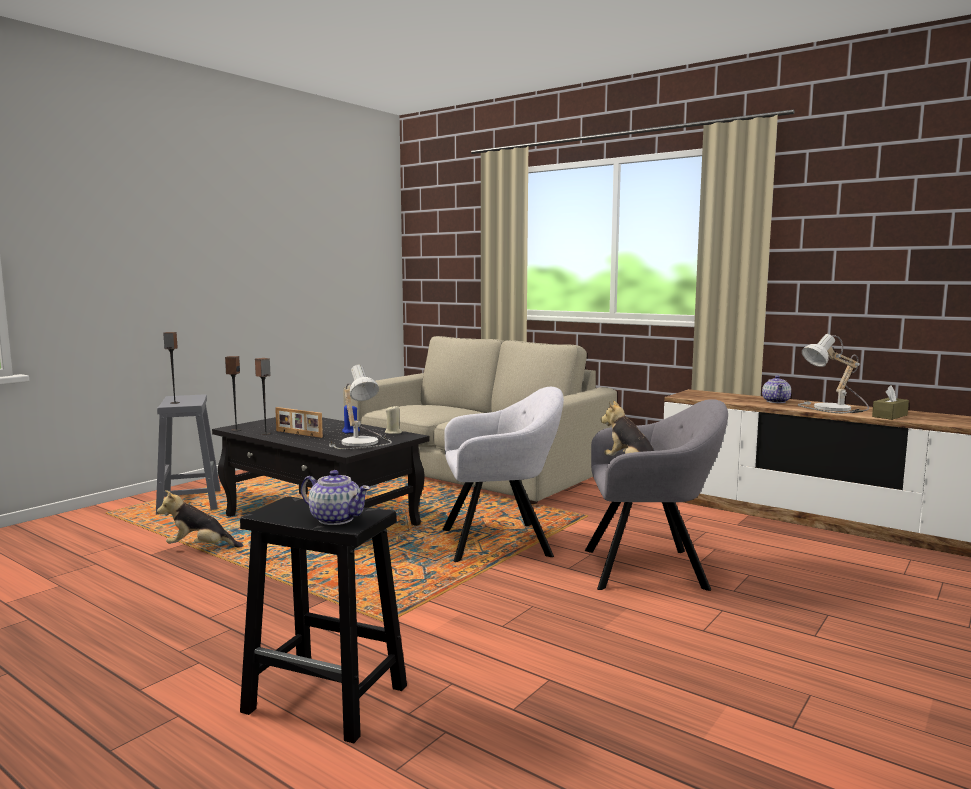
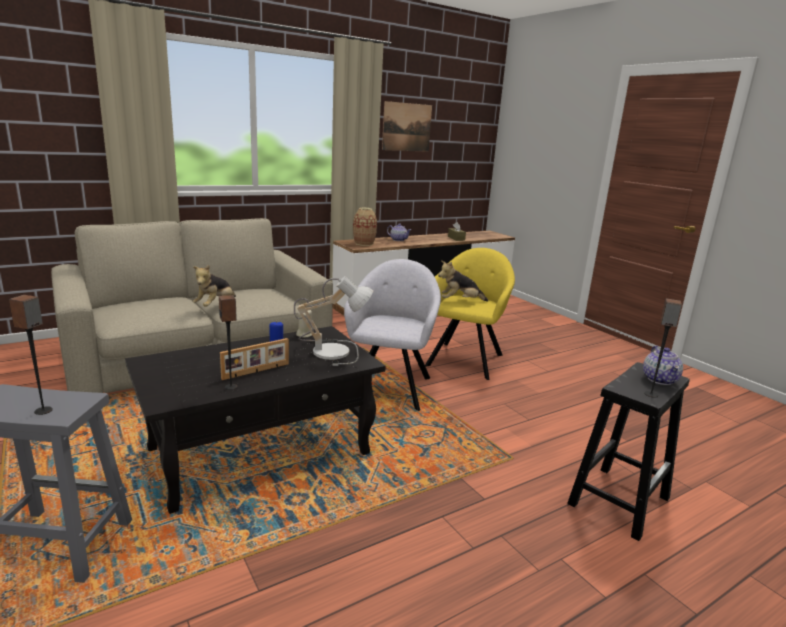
camera: 70 degrees left, 10 degrees up
plush toy [157,490,244,547] -> plush toy moved to [193,265,236,307]
speaker [225,356,241,431] -> speaker moved to [644,299,682,398]
teapot [301,470,370,525] -> teapot turned 135 degrees clockwise [643,346,683,385]
grey armchair [585,399,728,591] -> yellow armchair [425,248,515,380]
table lamp [798,334,869,413] -> none
none -> vase [353,208,377,246]
none -> picture [382,101,432,152]

